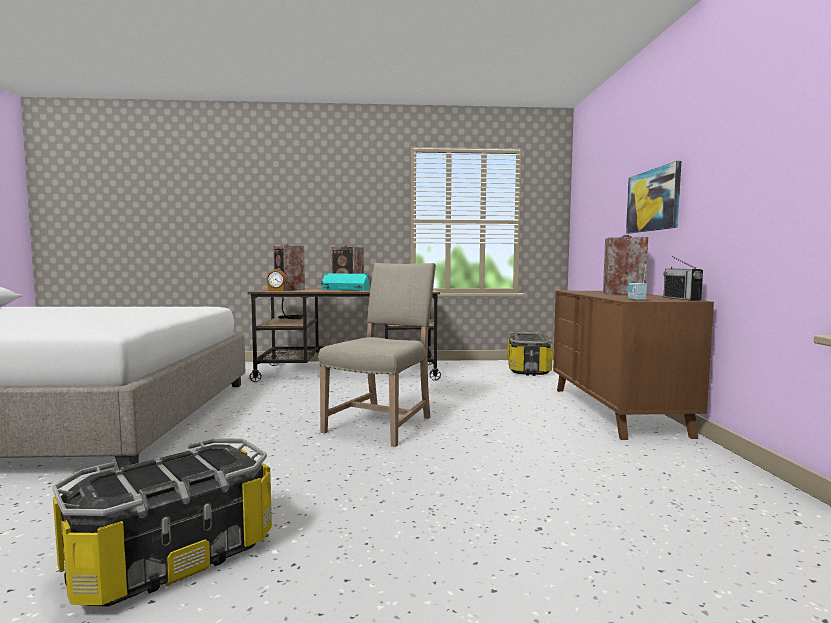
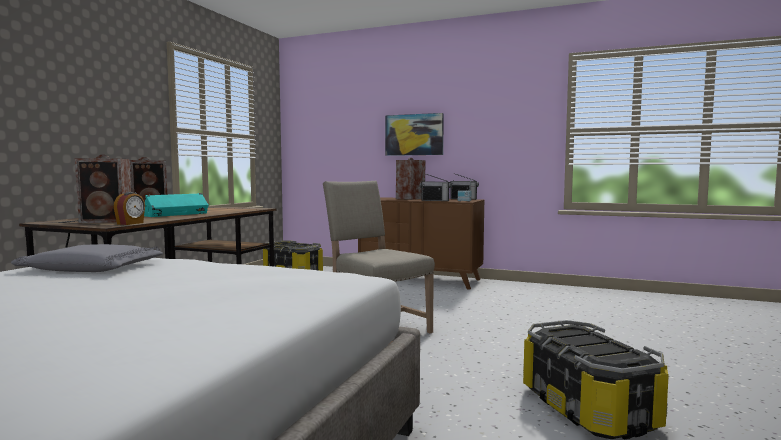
camera: 65 degrees left, 0 degrees up
none -> grey pillow [11,244,163,272]
none -> radio [420,174,451,201]

